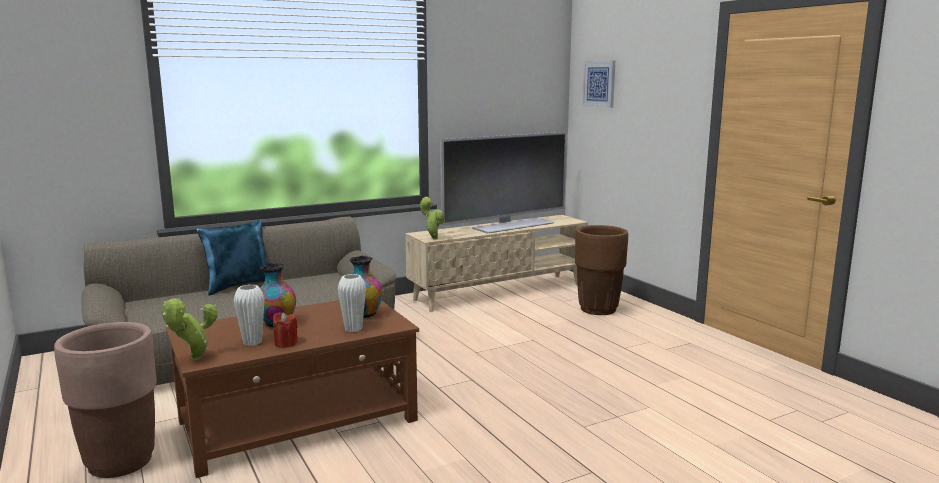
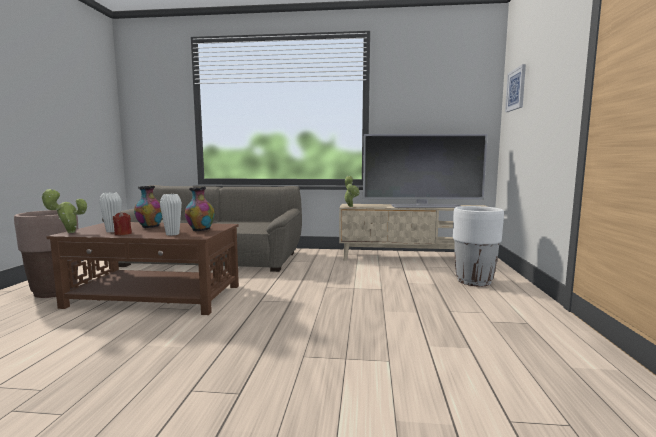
camera: 35 degrees right, 5 degrees down
blue pillow [196,219,268,295] -> none
brown planter [575,225,628,315] -> white planter [453,206,504,287]

